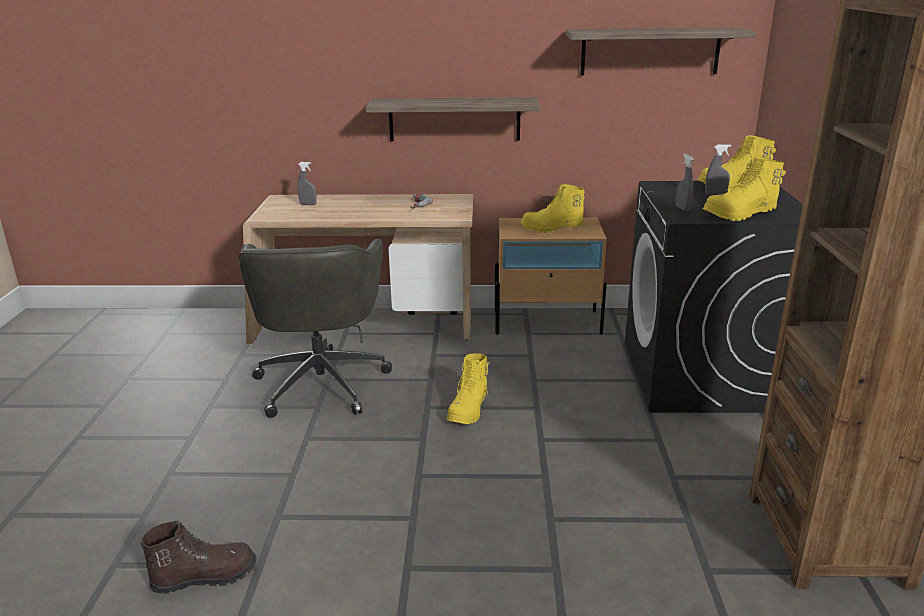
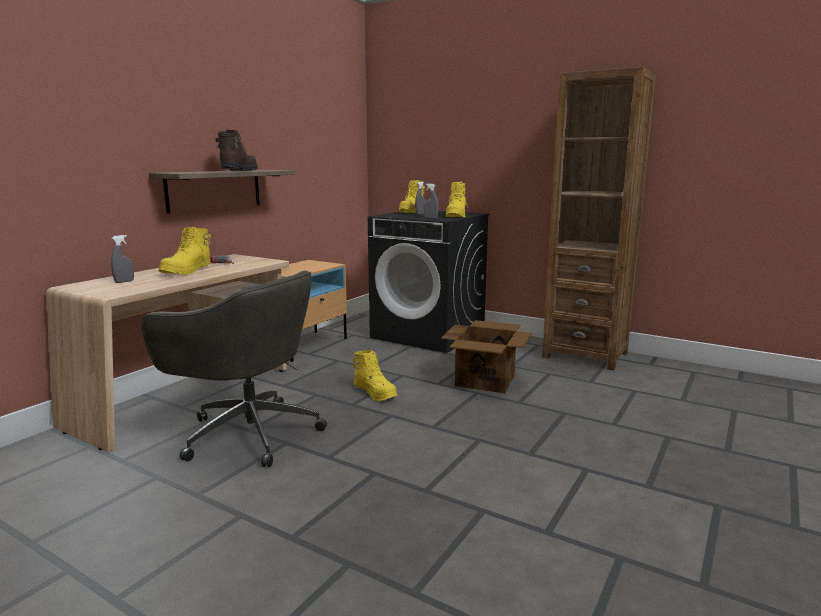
camera: 60 degrees left, 10 degrees down
brown boot [141,520,257,594] -> brown boot moved to [215,130,258,171]
yellow boot [520,184,585,233] -> yellow boot moved to [159,227,211,275]
shelf [566,27,756,76] -> none
none -> cardboard box [441,320,531,393]

